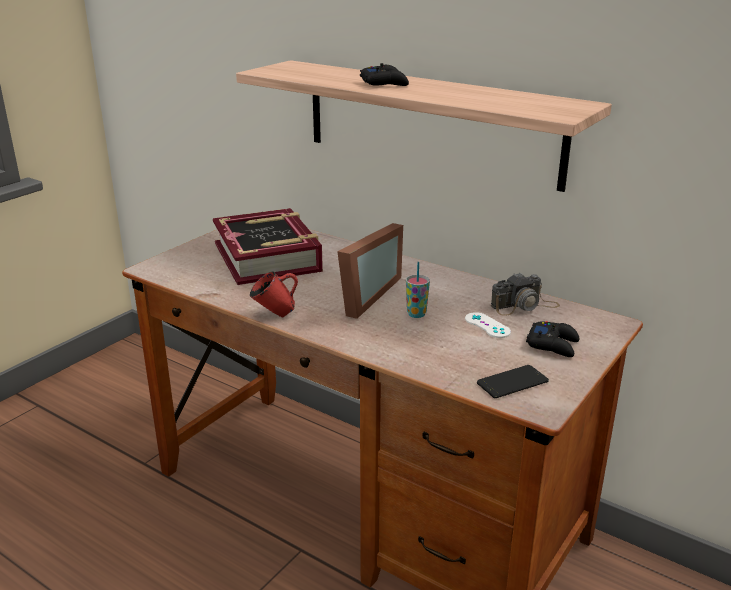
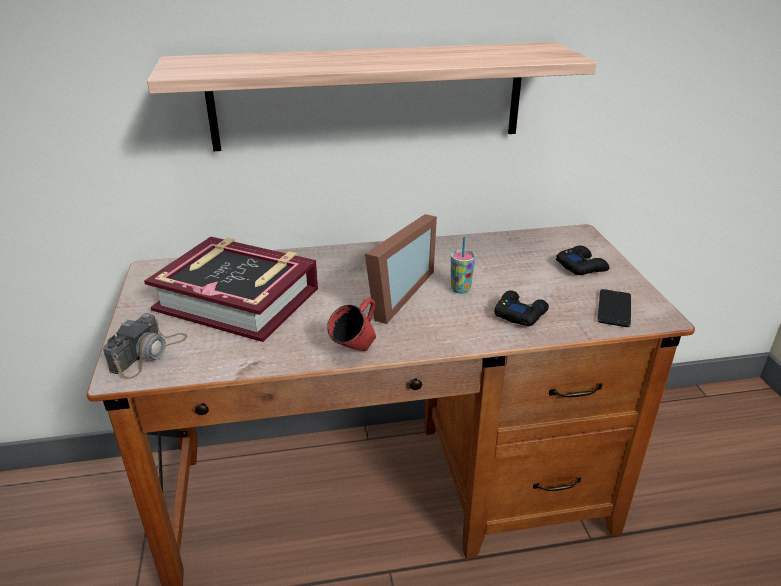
camera: 45 degrees left, 5 degrees up
picture frame [337,223,403,319] -> picture frame turned 45 degrees clockwise [365,214,437,324]
black game controller [360,63,409,86] -> black game controller moved to [494,290,549,326]
white game controller [465,312,511,338] -> none
camera [491,272,560,316] -> camera moved to [103,313,187,379]

